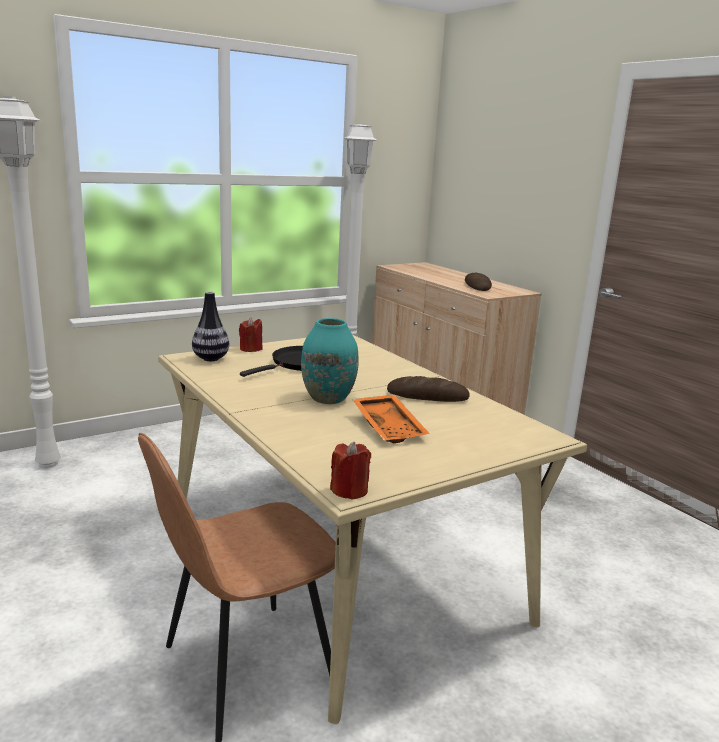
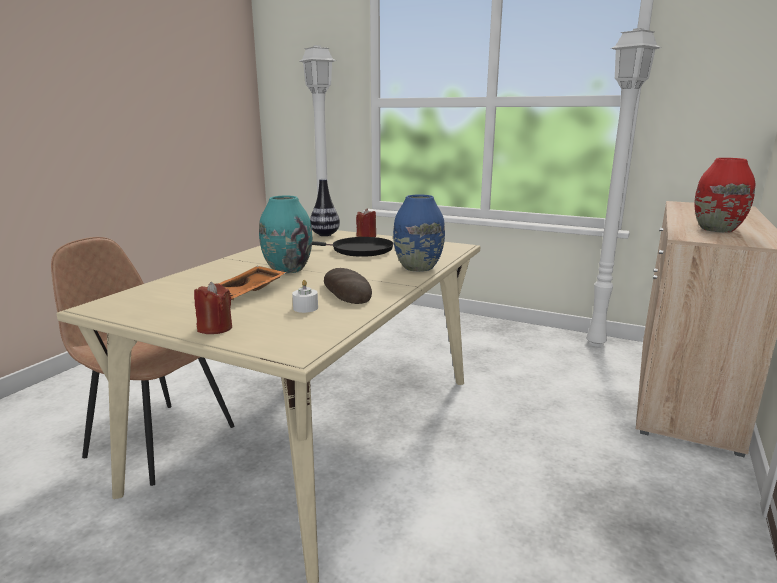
camera: 60 degrees right, 0 degrees up
red candle [330,442,371,500] -> red candle moved to [194,282,232,334]
bread [465,272,492,291] -> red vase [695,158,755,233]
none -> white candle [292,280,318,313]
none -> blue vase [393,195,445,272]

